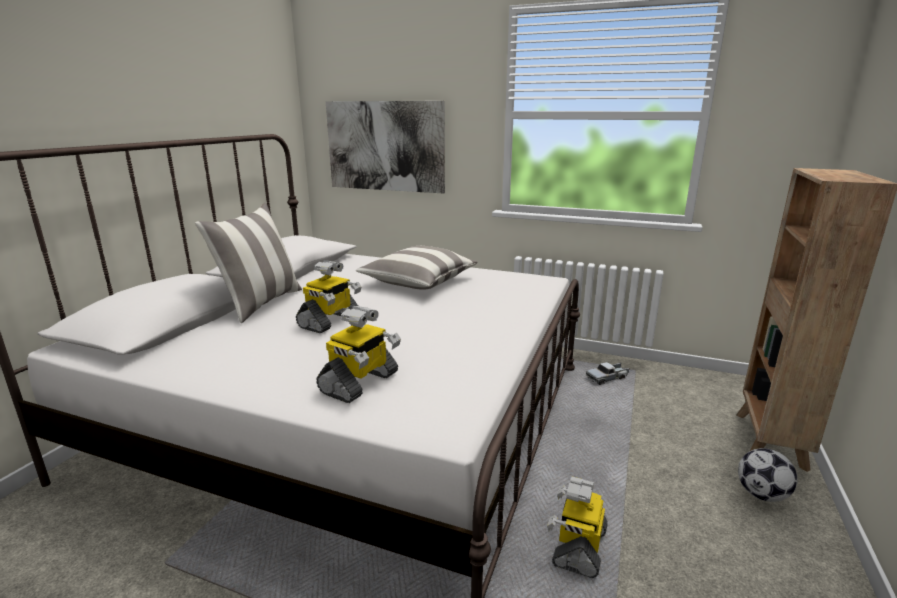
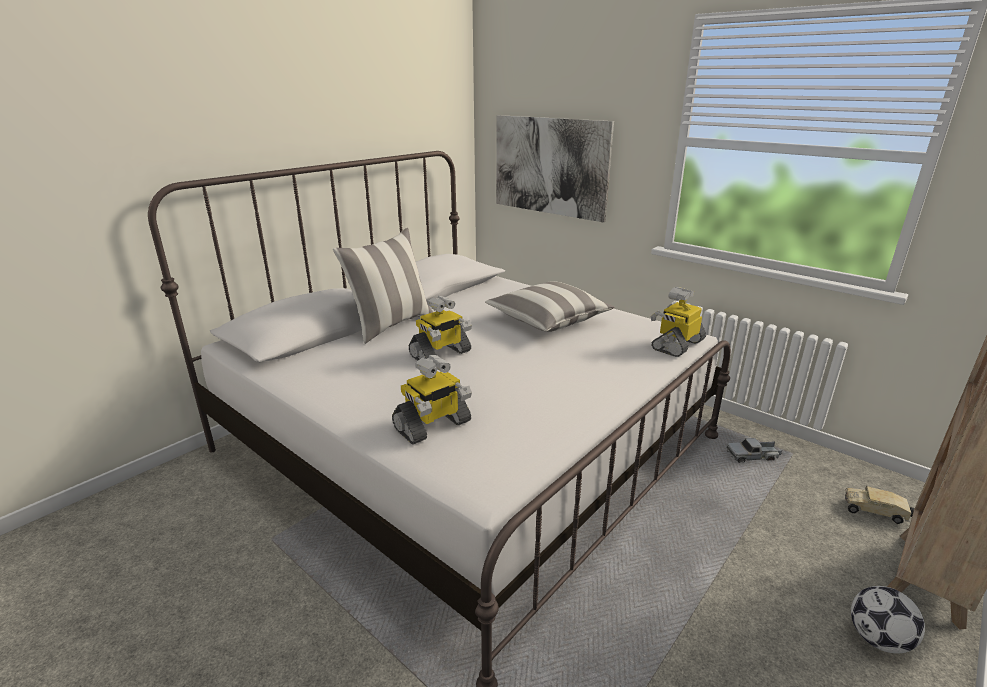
camera: 20 degrees right, 5 degrees up
toy robot [547,477,608,578] -> toy robot moved to [651,287,706,357]
none -> toy truck [845,486,914,524]

